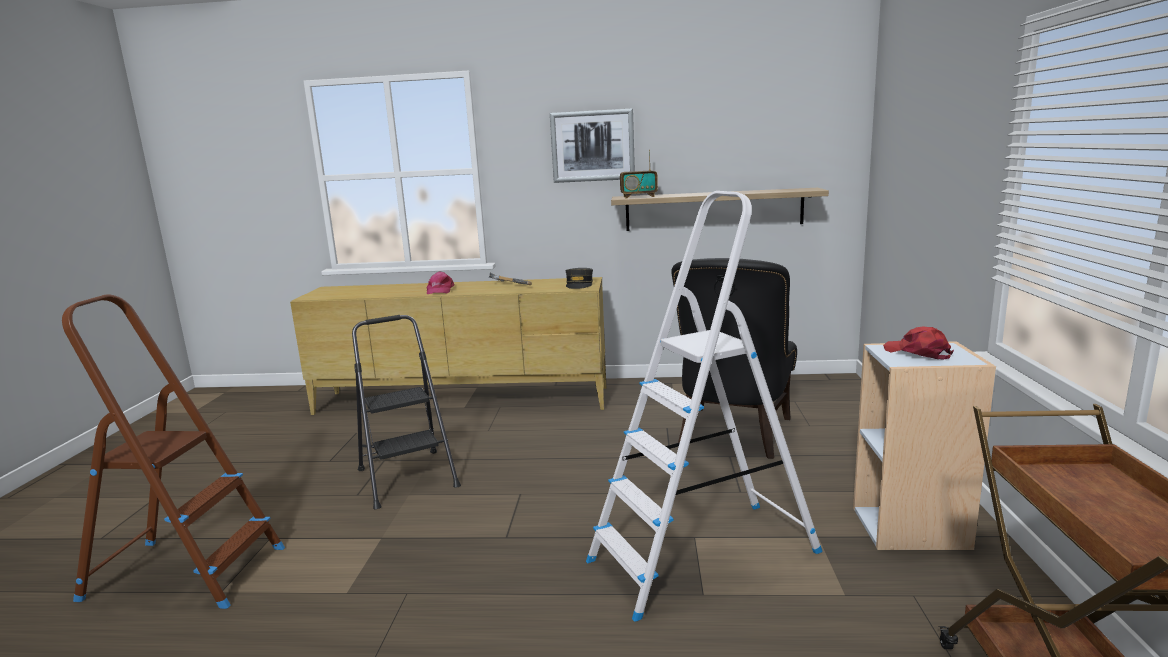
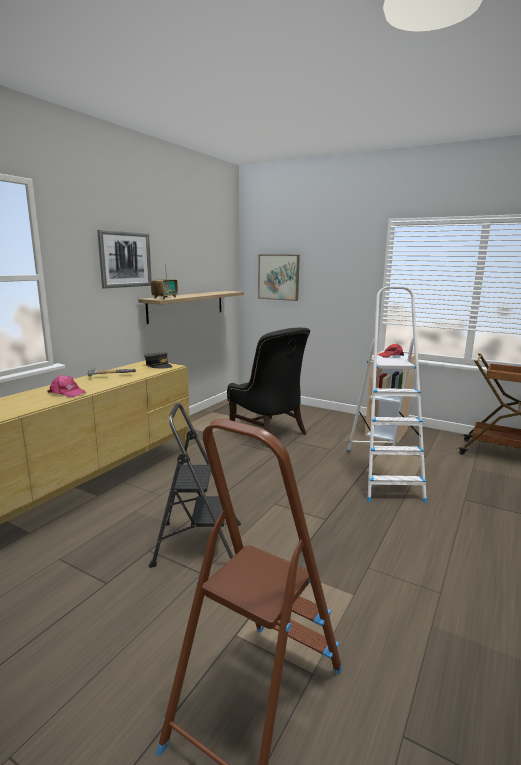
camera: 65 degrees left, 0 degrees up
none -> picture [258,254,300,301]

